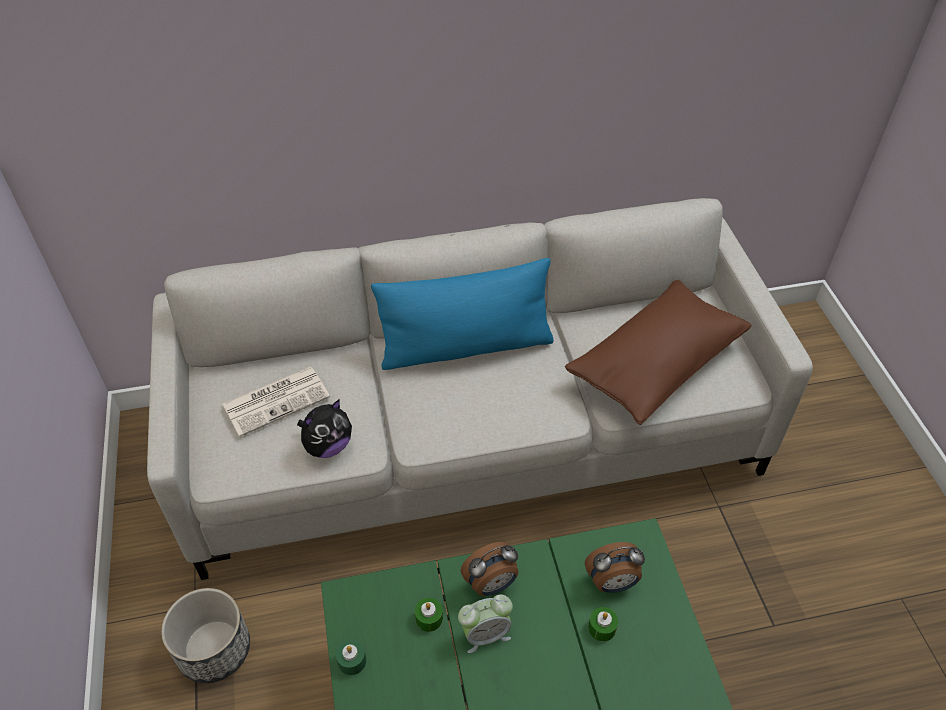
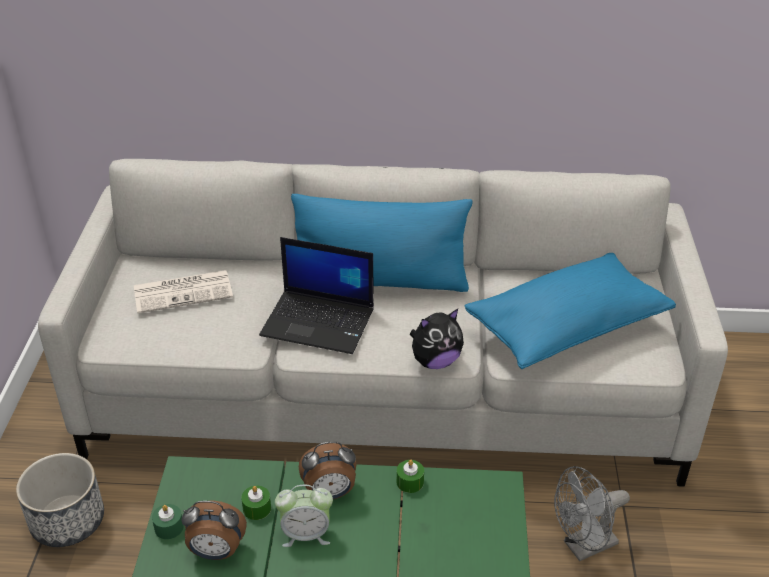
camera: 15 degrees right, 10 degrees down
plush toy [297,399,352,458] -> plush toy moved to [410,309,464,369]
brown pillow [565,280,751,425] -> blue pillow [465,253,676,369]
alarm clock [585,542,645,593] -> alarm clock moved to [181,501,247,560]
green candle [588,607,618,641] -> green candle moved to [397,460,424,493]
none -> laptop [259,237,374,354]
none -> grey fan [554,466,630,561]

